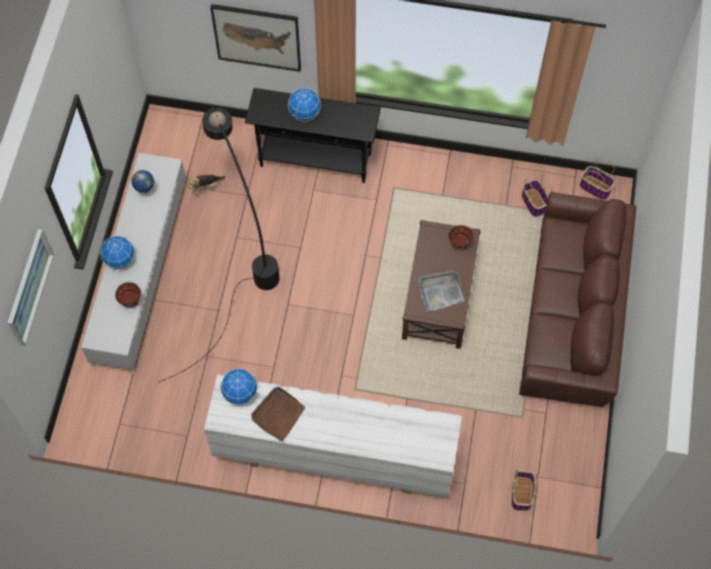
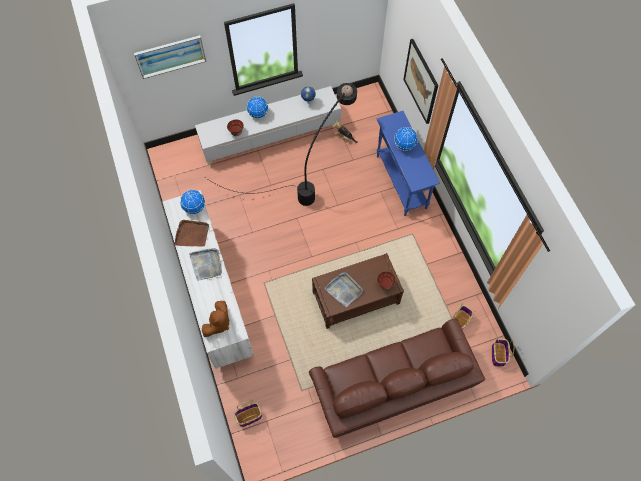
camera: 60 degrees right, 0 degrees up
black console table [245,88,381,183] -> blue console table [377,111,440,216]
none -> grey tray [189,248,222,281]
none -> brown plush toy [202,301,229,337]

